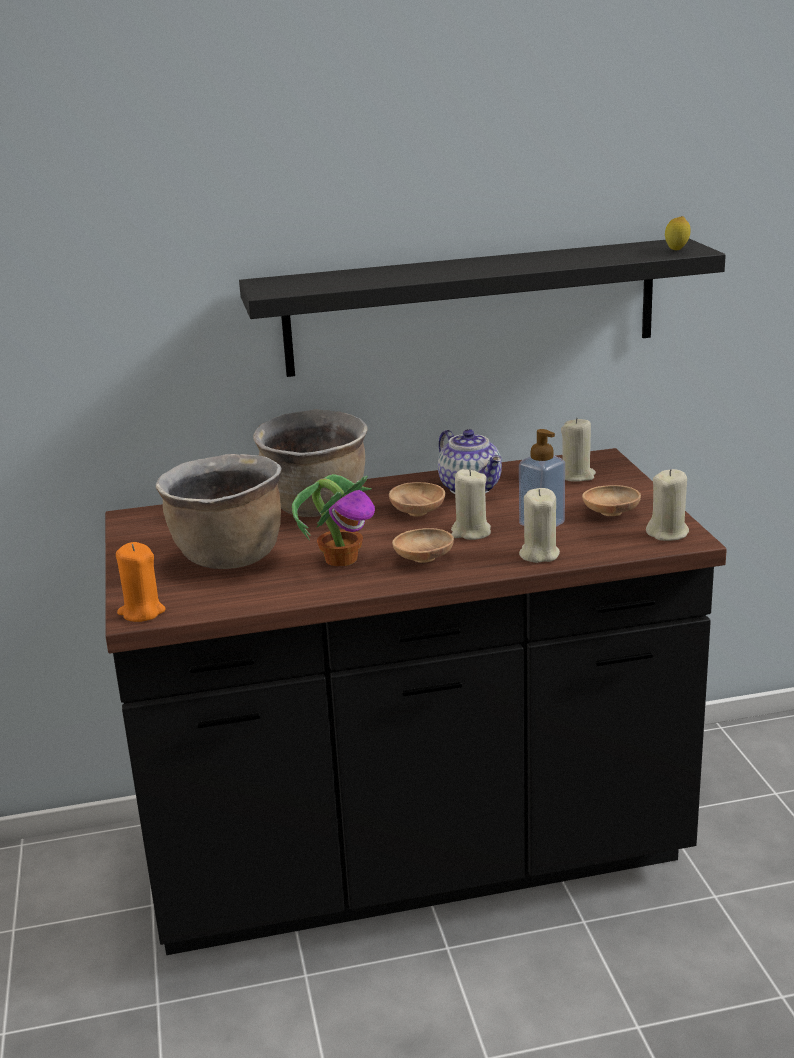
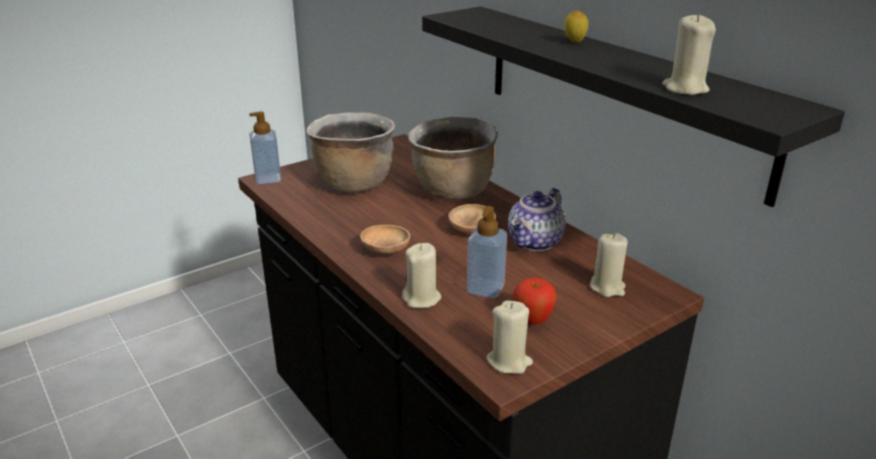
camera: 65 degrees right, 5 degrees up
orange candle [116,542,166,622] -> soap dispenser [249,111,281,184]
potted plant [292,474,375,566] -> none
beige candle [451,469,491,540] -> beige candle moved to [662,14,716,95]
brown bowl [582,485,641,516] -> apple [513,277,557,325]
lemon [665,216,691,251] -> lemon moved to [564,10,588,43]

